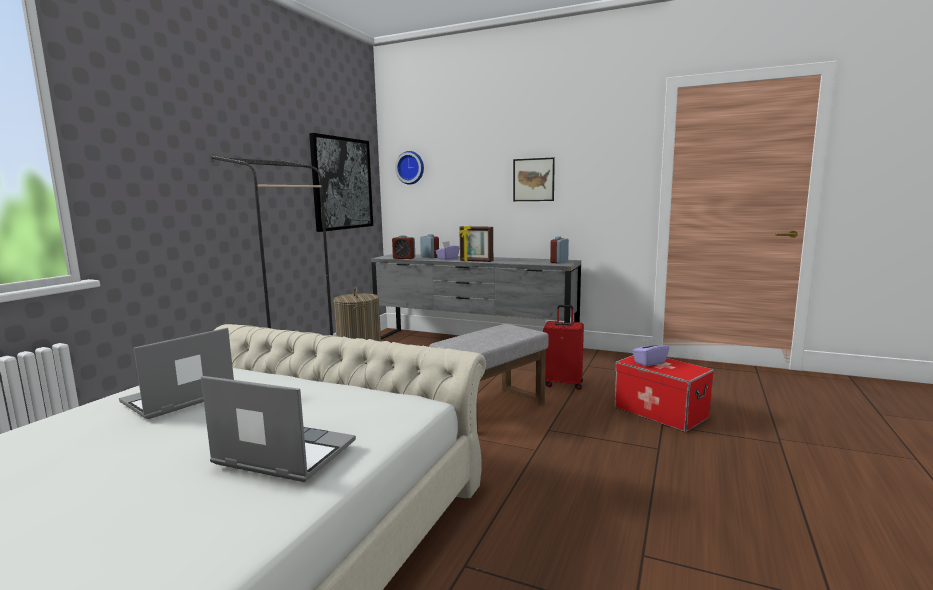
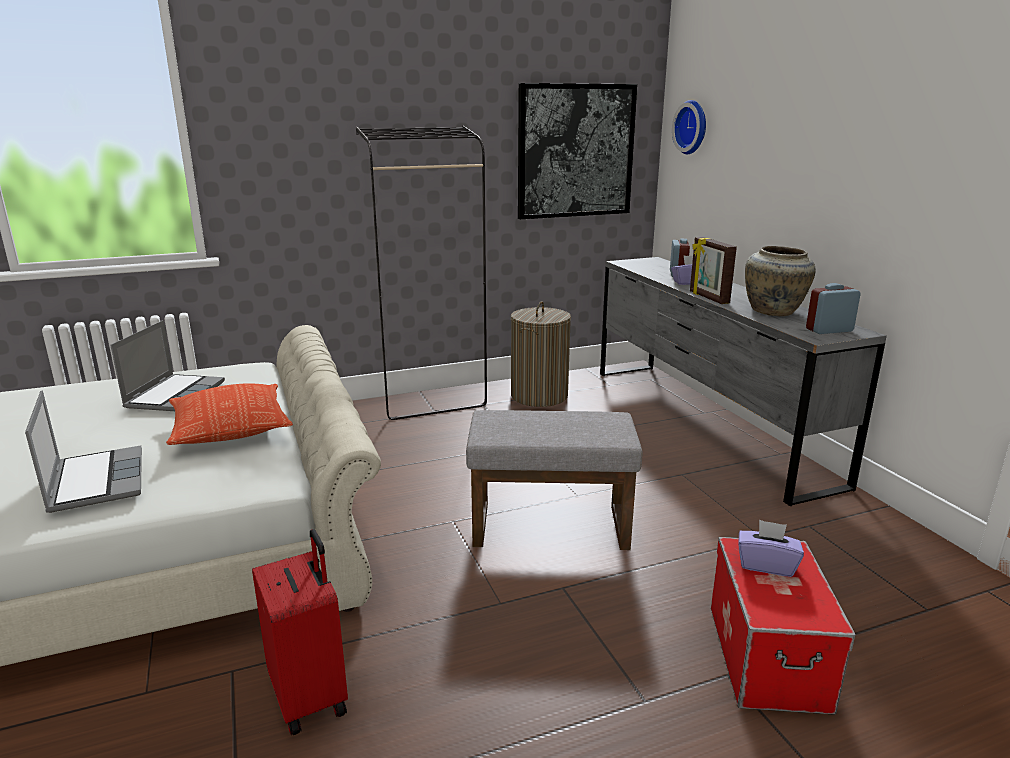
camera: 45 degrees right, 10 degrees up
laptop [119,328,234,419] -> laptop turned 105 degrees clockwise [110,320,225,411]
alarm clock [392,235,415,259] -> none
picture [513,157,555,201] -> none
red suitcase [543,305,584,390] -> red suitcase moved to [252,529,348,735]
none -> orange pillow [166,383,293,445]
none -> beige vase [745,246,816,316]

